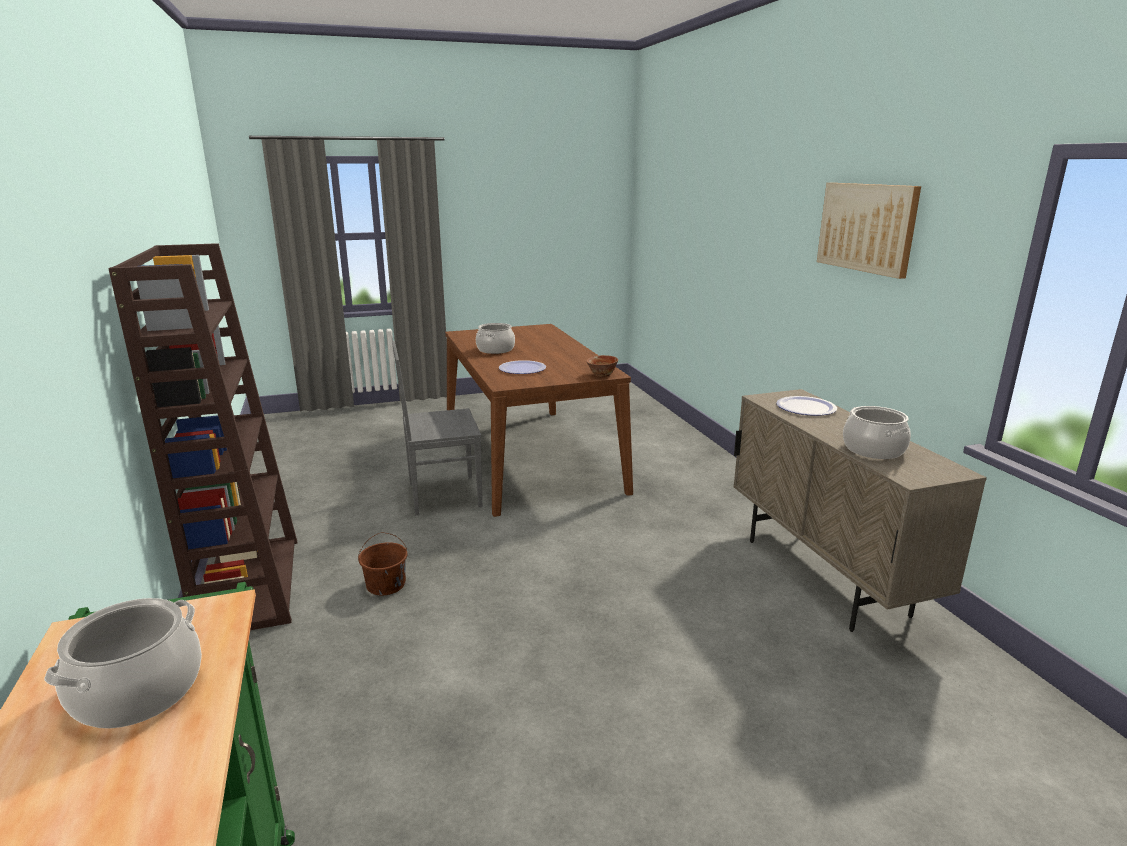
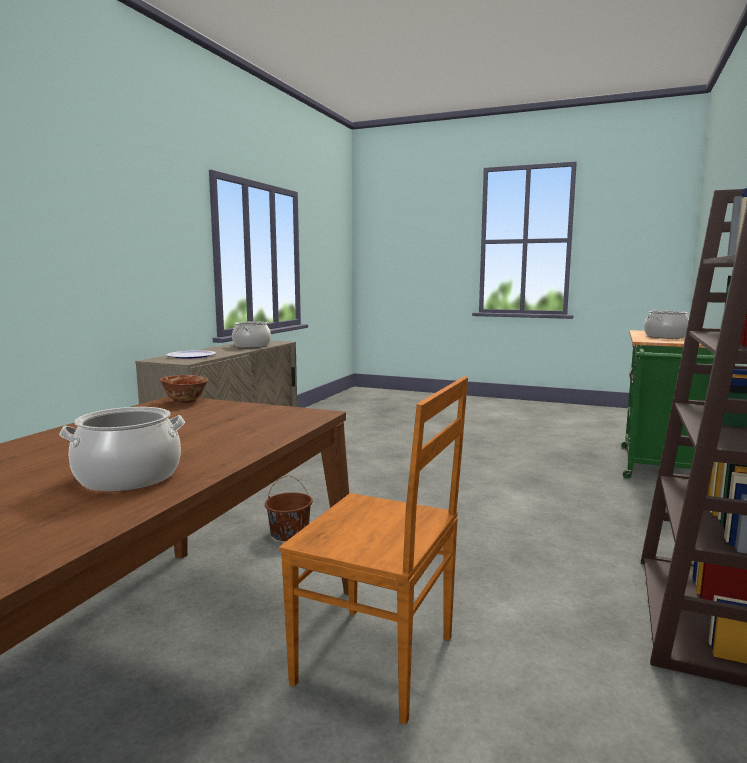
camera: 140 degrees left, 10 degrees down
brown bucket [358,533,407,595] -> brown bucket moved to [265,476,313,541]
grey chair [392,341,482,515] -> brown chair [279,376,468,724]
plate [499,360,546,374] -> none
picture [817,183,921,279] -> none

